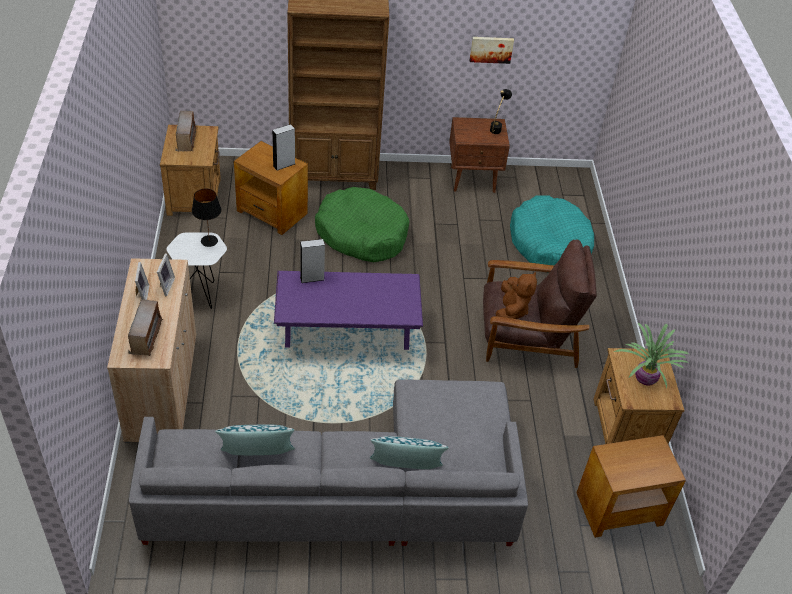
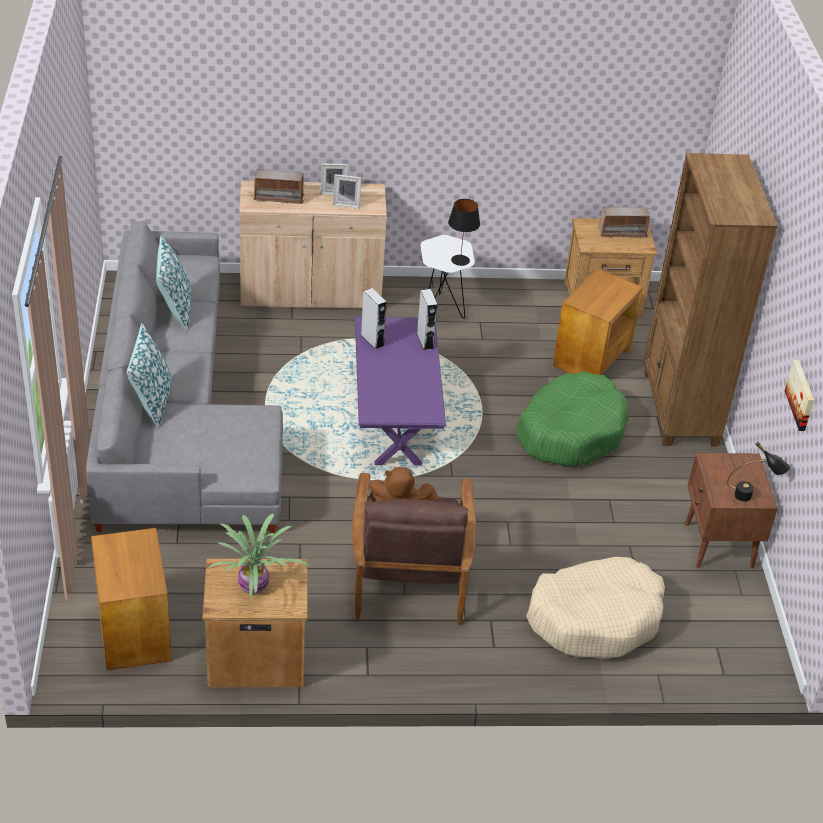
camera: 90 degrees right, 5 degrees down
grey speaker [272,124,295,170] -> grey speaker moved to [361,288,387,350]
turquoise dog bed [510,195,594,273] -> beige dog bed [526,557,665,659]

